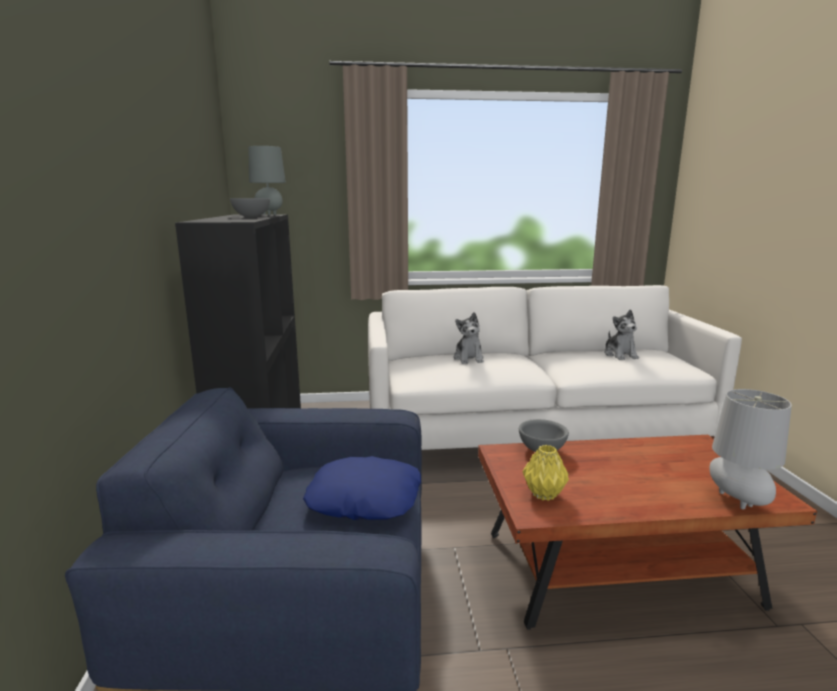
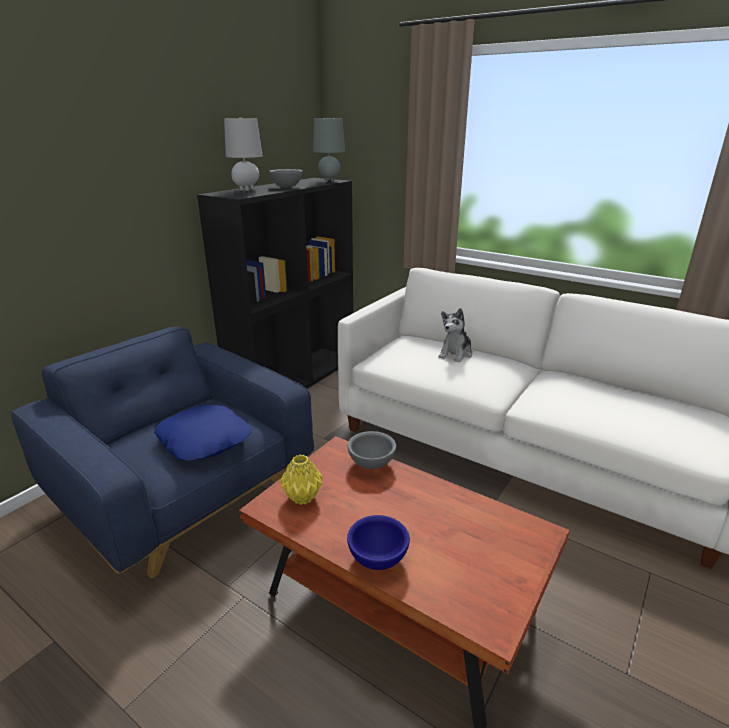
camera: 40 degrees right, 10 degrees up
plush toy [604,309,639,360] -> none
grey table lamp [709,389,792,509] -> grey table lamp moved to [224,118,263,191]
none -> blue bowl [347,515,410,570]

